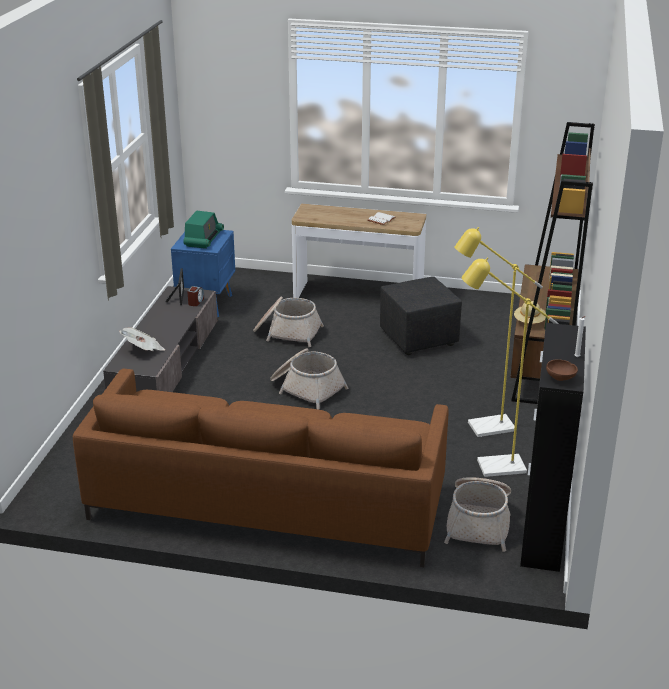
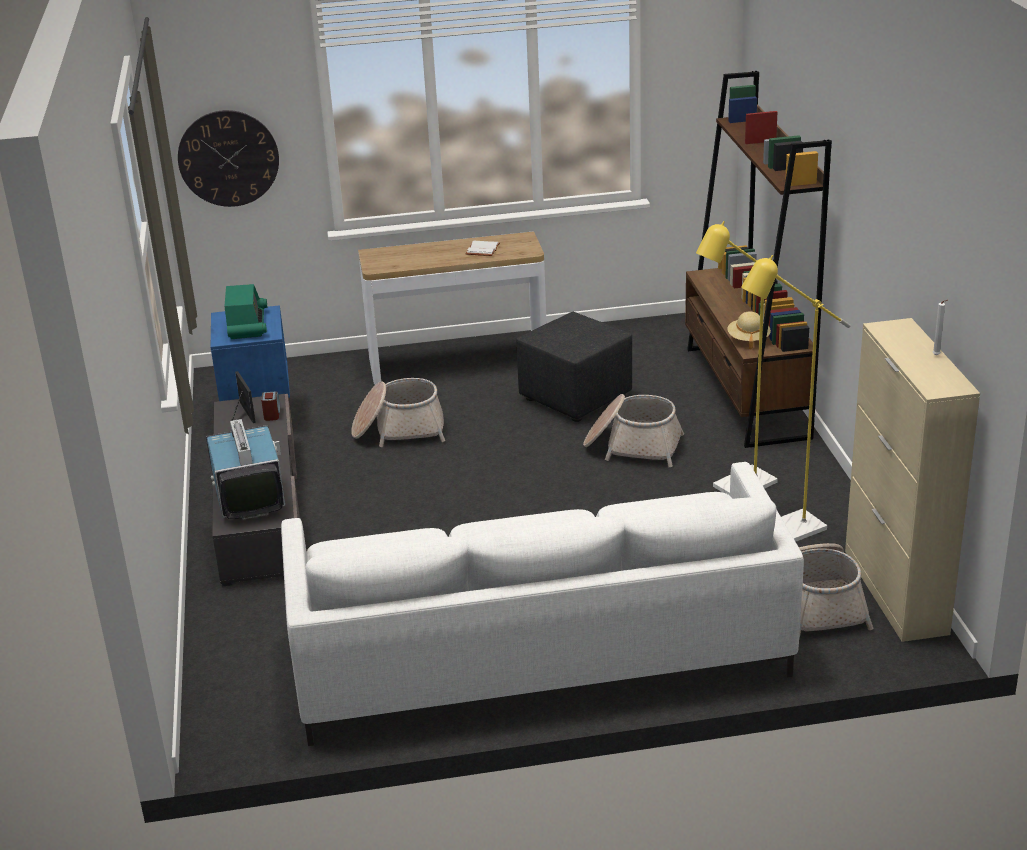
camera: 20 degrees left, 0 degrees up
brown sofa [73,369,449,567] -> white sofa [281,462,804,746]
newspaper [119,328,165,351] -> television [206,419,285,520]
basket [270,349,349,410] -> basket moved to [583,394,684,467]
black cabinet [520,323,586,572] -> beige cabinet [845,318,980,642]
brown bowl [546,359,578,381] -> none
none -> wall clock [178,110,279,207]

